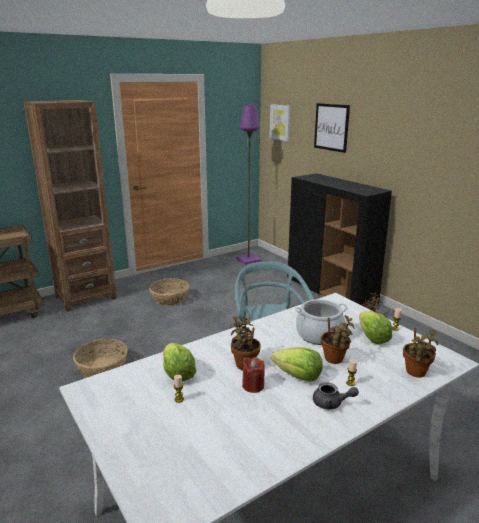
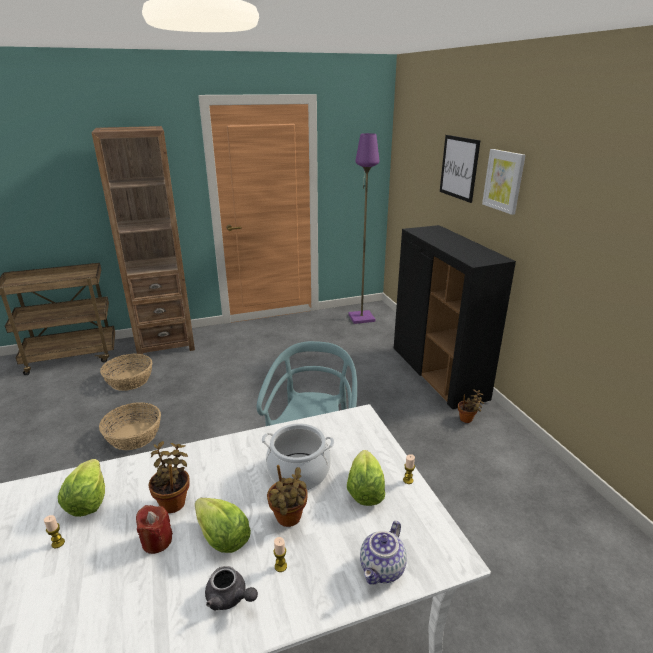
camera: 15 degrees right, 5 degrees up
basket [149,278,189,306] -> basket moved to [100,354,152,391]
picture [270,104,291,141] -> picture moved to [482,149,526,215]
potted plant [403,327,439,377] -> teapot [360,521,407,585]

